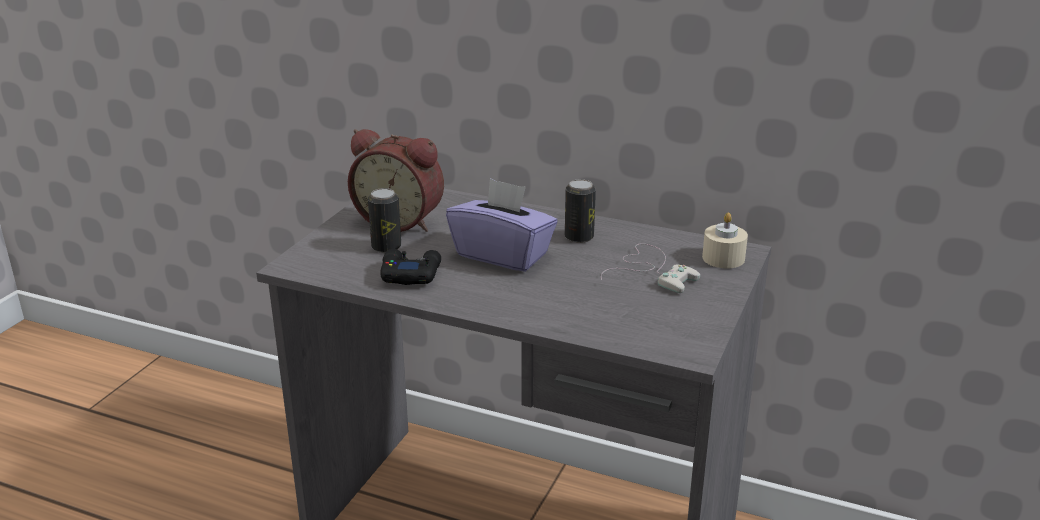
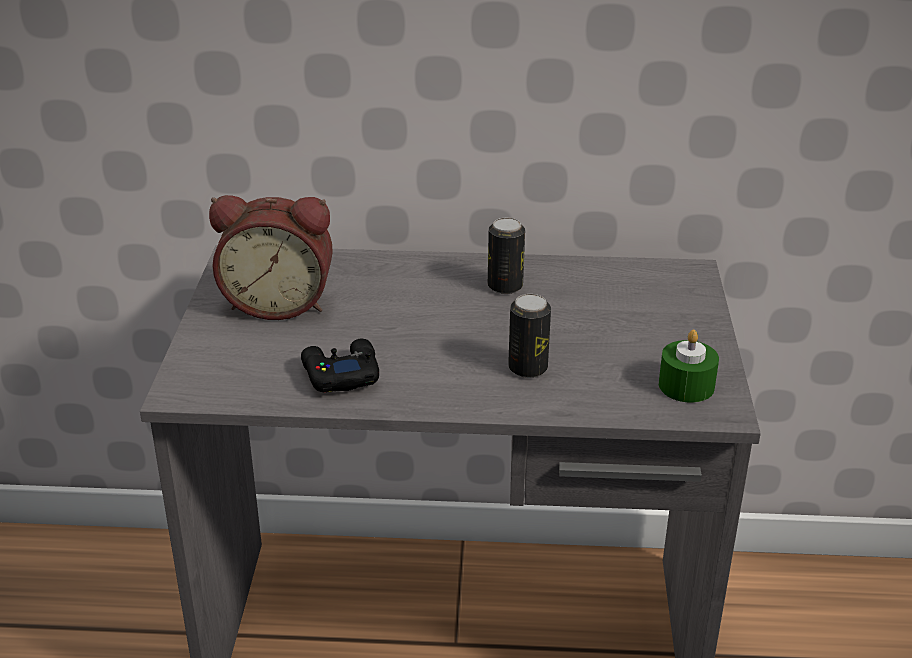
camera: 20 degrees left, 5 degrees up
can [368,188,401,253] -> can moved to [508,294,551,378]
purple tissue box [446,178,558,272] -> none
white game controller [601,243,700,293] -> none
beige candle [702,212,748,268] -> none
none -> green candle [659,330,719,403]

